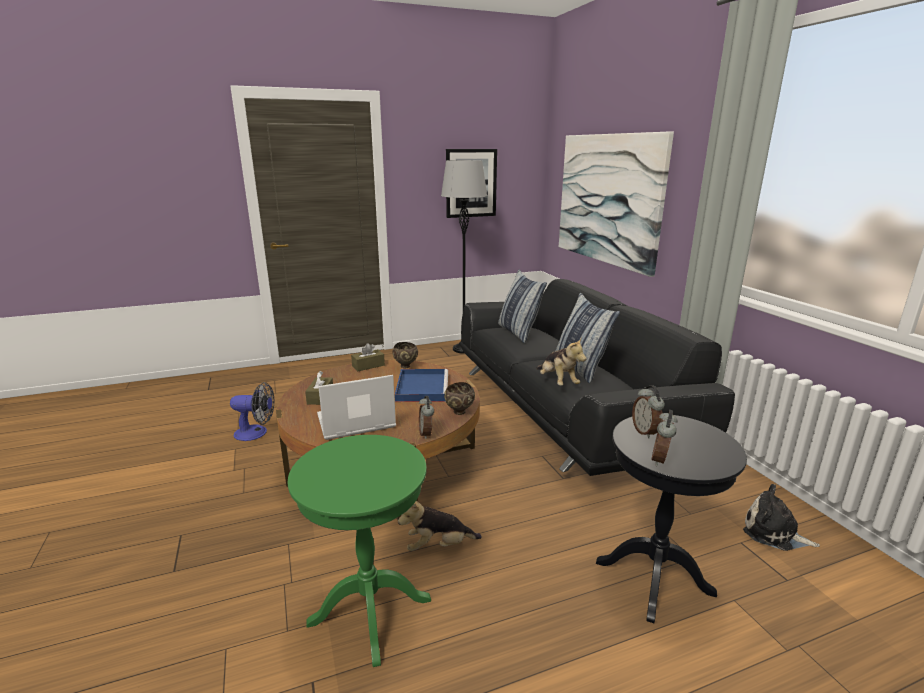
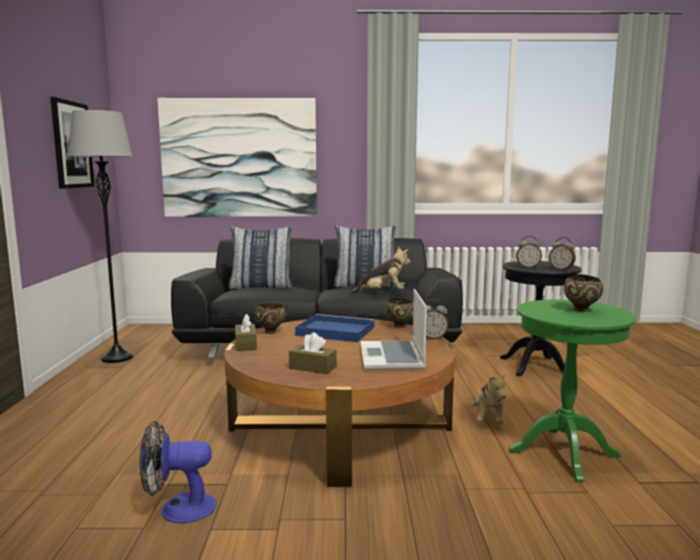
camera: 70 degrees left, 10 degrees down
fan [230,382,275,441] -> fan turned 120 degrees counterclockwise [140,421,216,523]
plush toy [743,484,820,551] -> none
none -> brown bowl [564,274,603,312]

